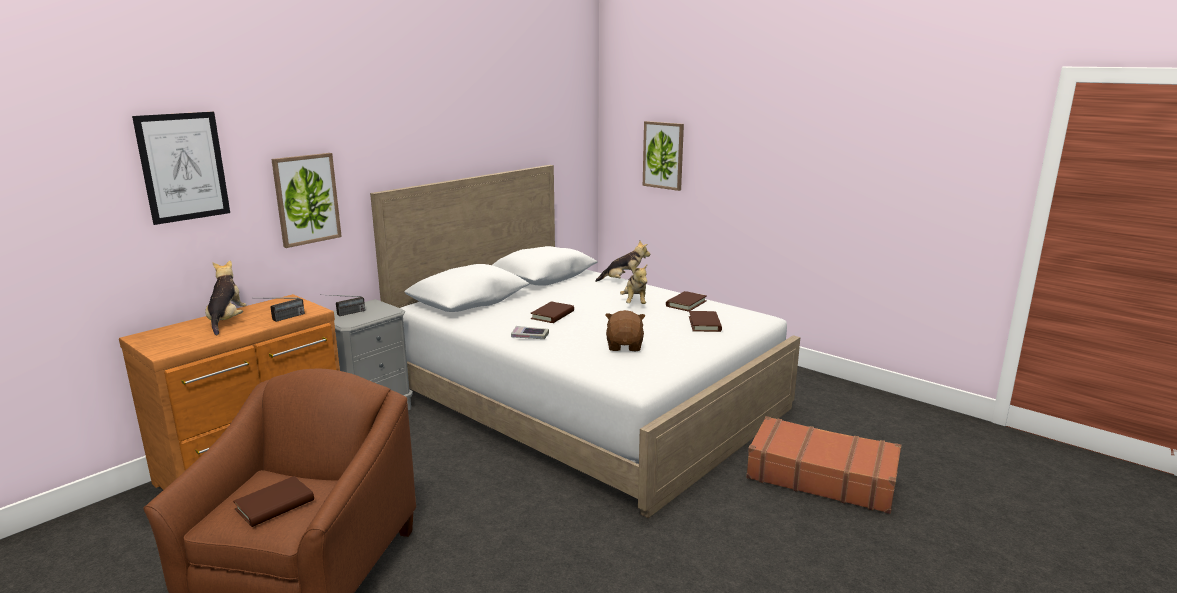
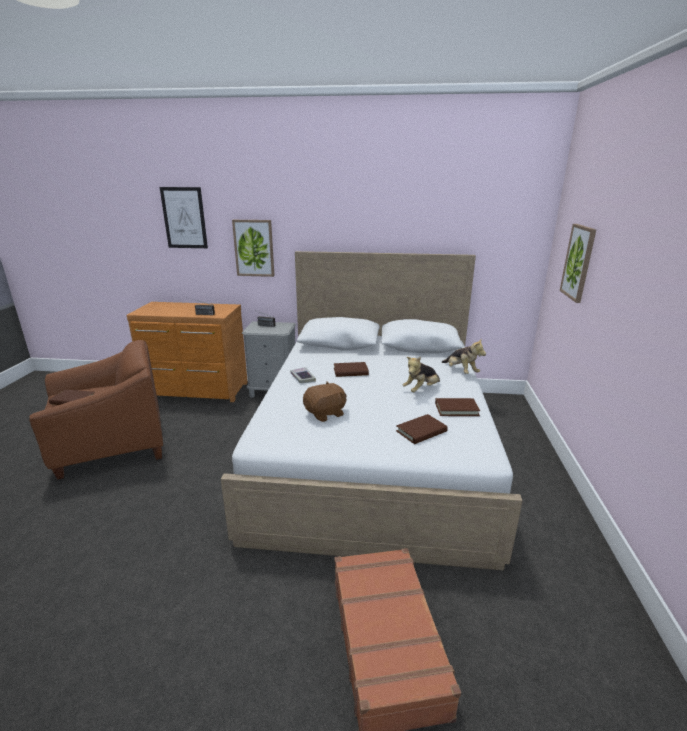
camera: 55 degrees right, 5 degrees up
plush toy [205,261,247,336] -> none

